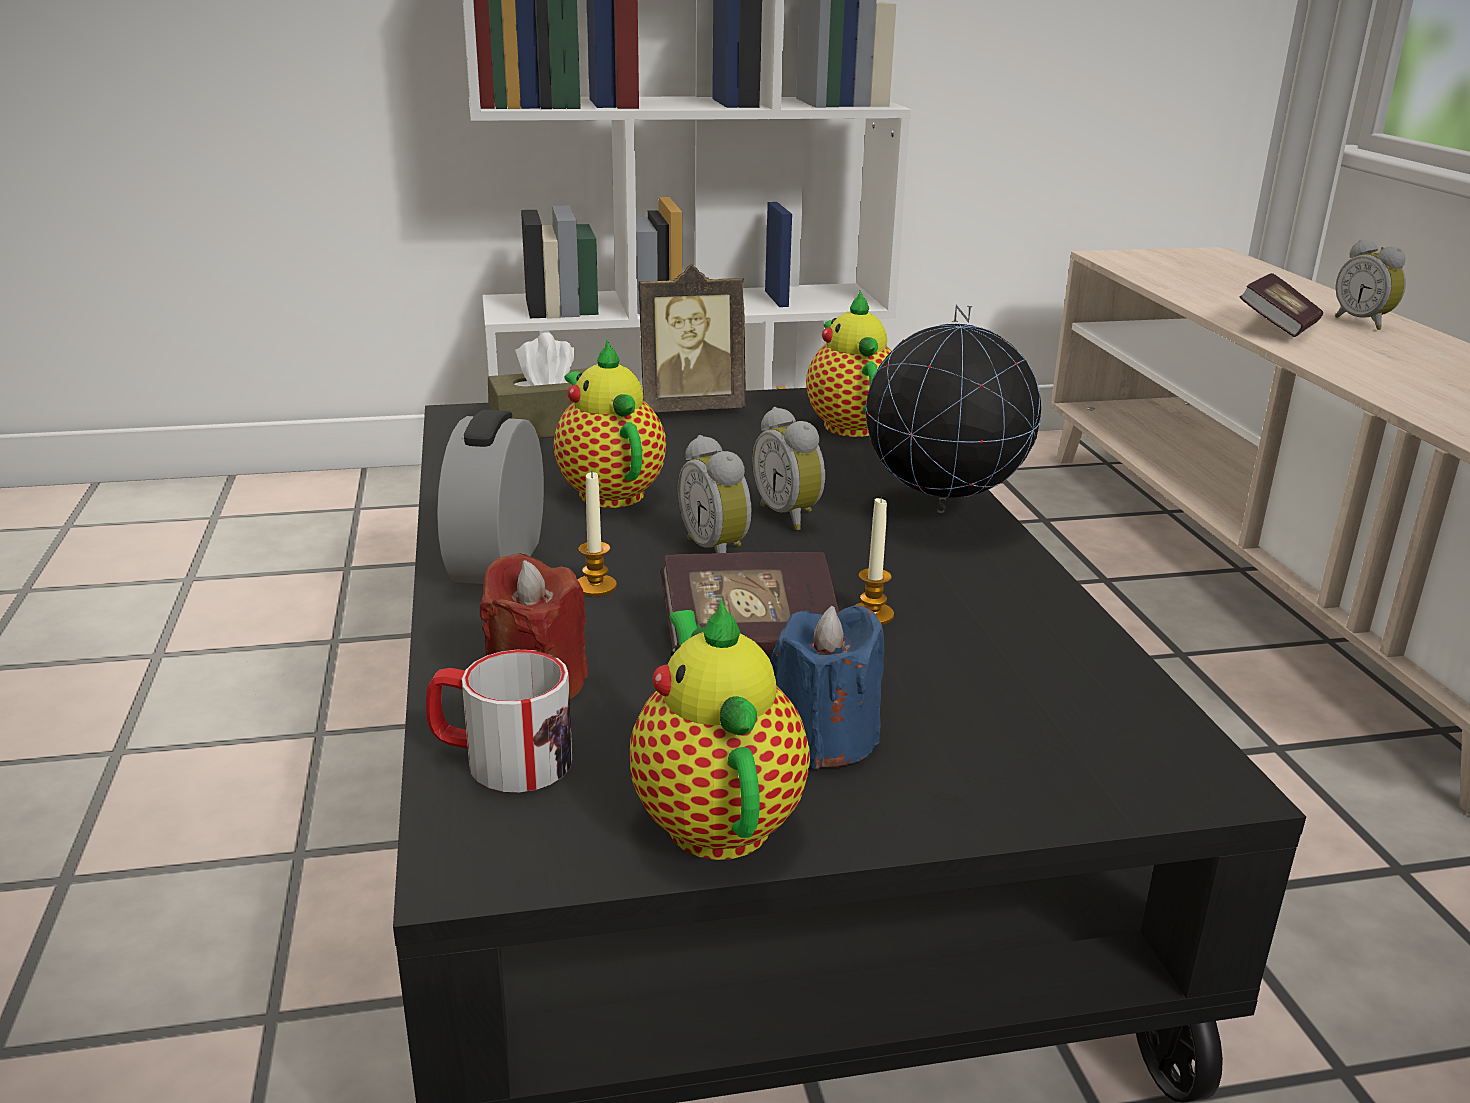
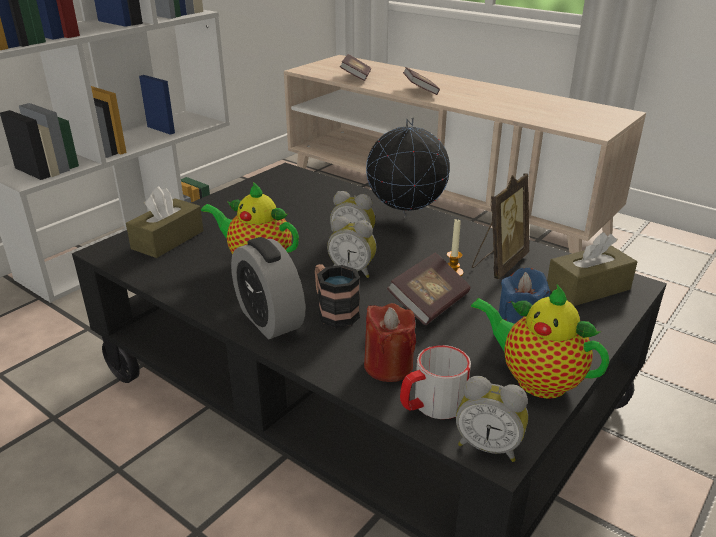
camera: 40 degrees left, 5 degrees up
candle [577,472,617,596] -> mug [315,264,360,328]
picture frame [639,264,746,412] -> picture frame moved to [472,173,530,279]
teapot [806,291,891,437] -> none
alarm clock [1335,239,1406,330] -> alarm clock moved to [456,376,528,462]
none -> book [340,54,371,81]
none -> brown tissue box [547,232,637,306]

